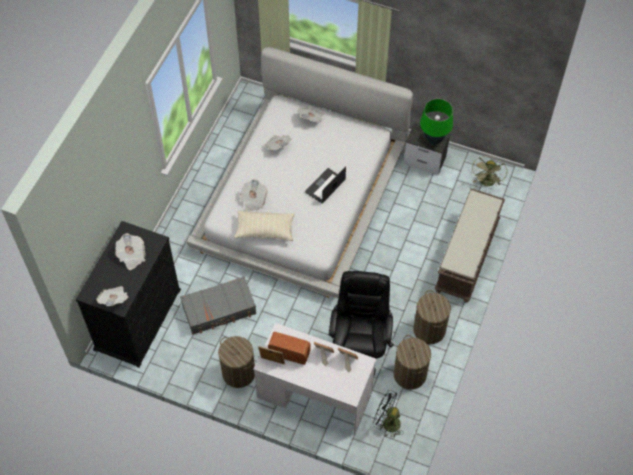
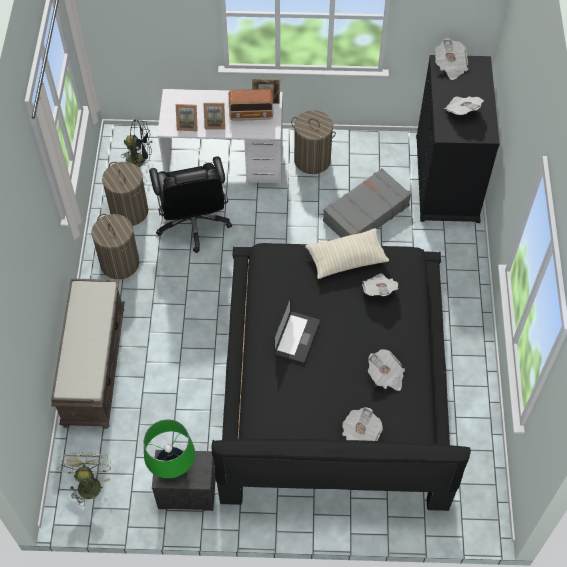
camera: 160 degrees right, 0 degrees up
white bed [186,47,413,298] -> black bed [211,243,471,511]

